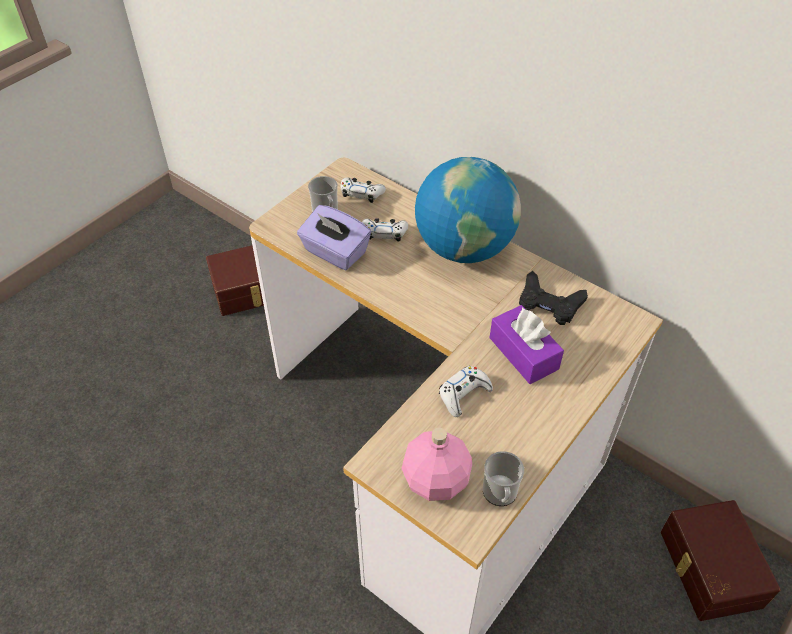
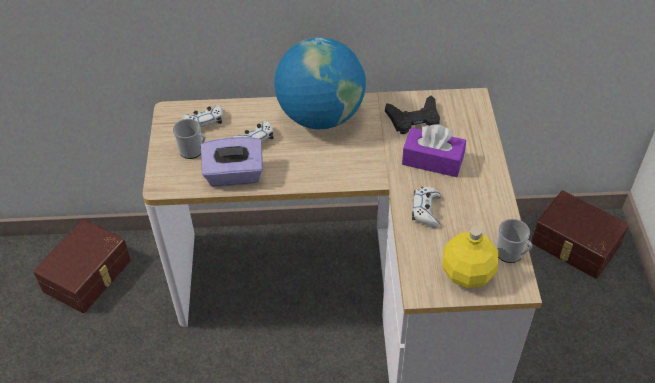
camera: 40 degrees left, 0 degrees up
pink bottle [401,428,472,501] -> yellow bottle [442,226,498,288]

